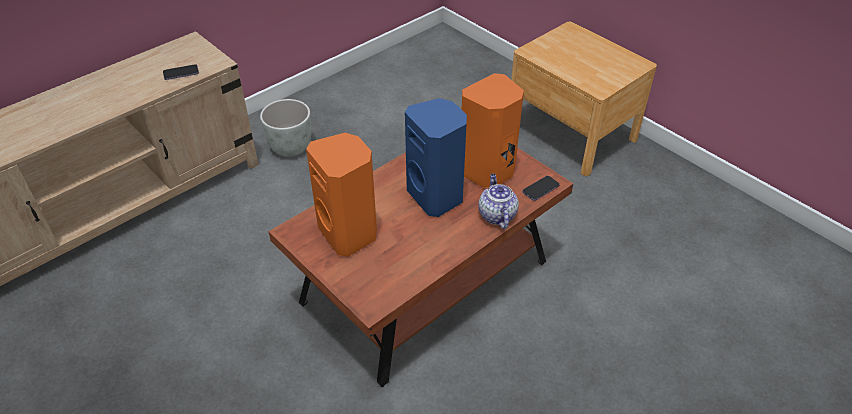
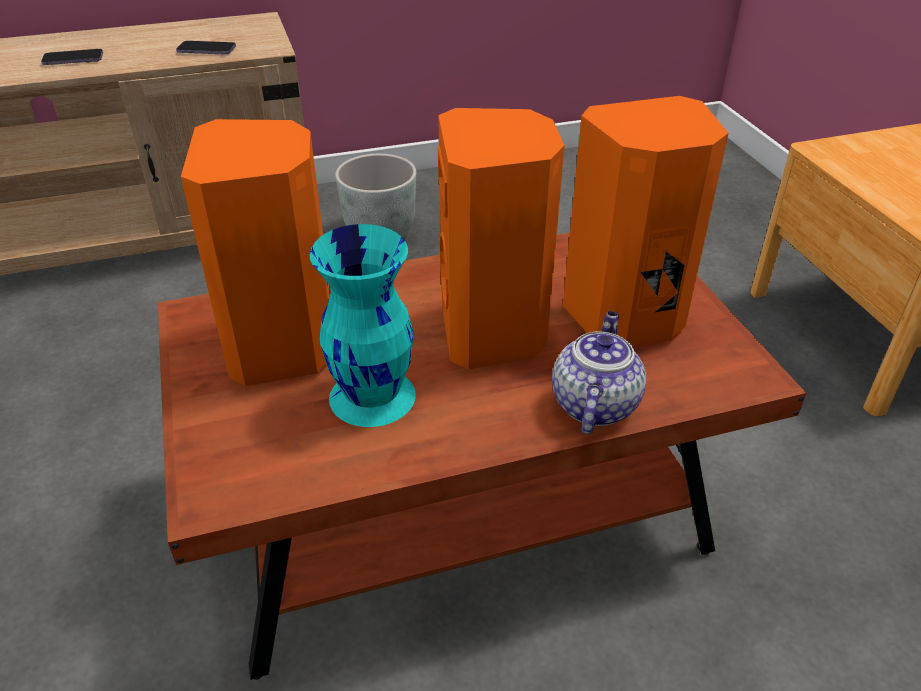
camera: 25 degrees right, 5 degrees down
blue speaker [405,98,467,217] -> orange speaker [438,108,565,369]
phone [522,176,560,201] -> phone moved to [41,49,103,65]
none -> turquoise vase [309,224,416,427]

